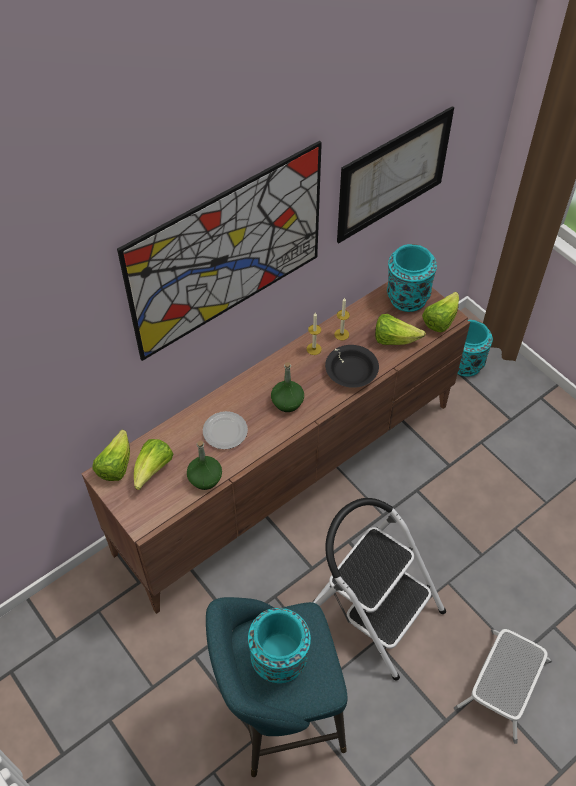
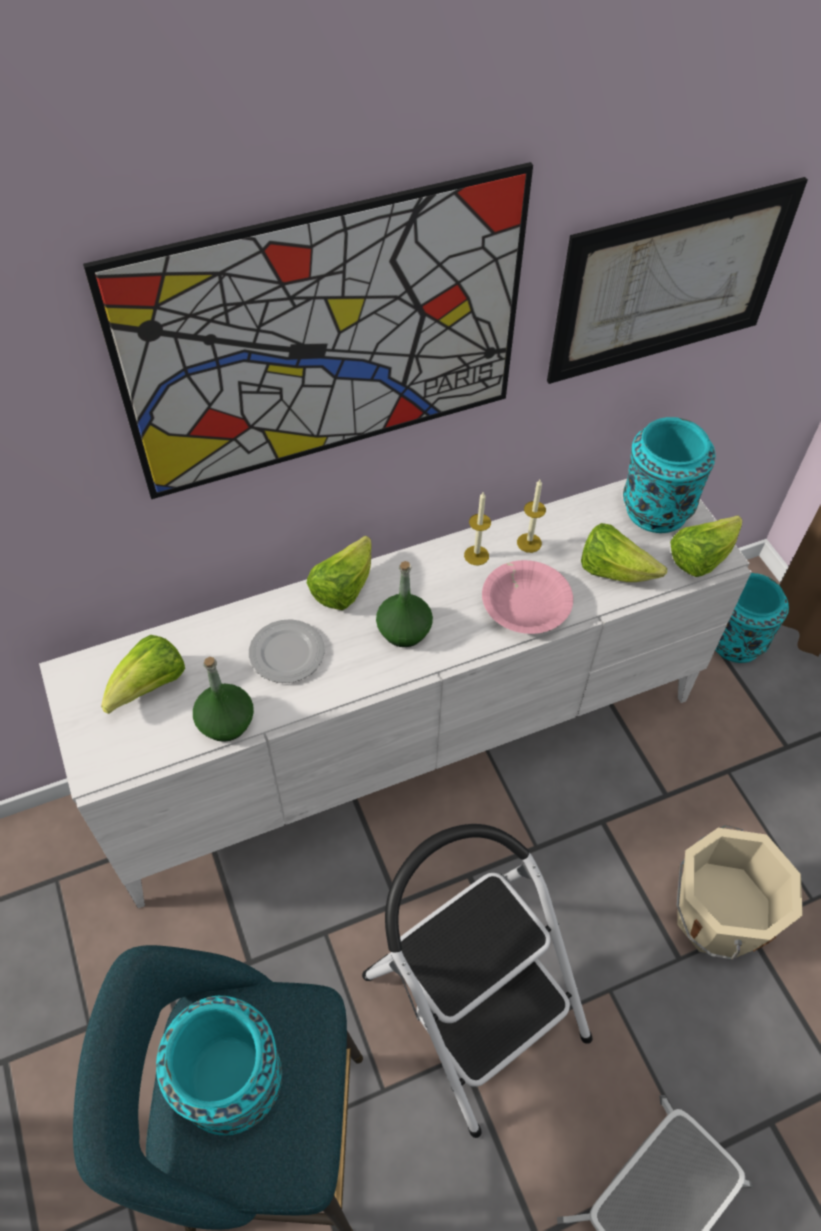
camera: 15 degrees right, 0 degrees up
brown cabinet [81,282,470,614] -> white cabinet [39,479,752,908]
lettuce [92,430,130,481] -> lettuce moved to [307,536,371,610]
black bowl [325,345,379,388] -> pink bowl [482,560,573,634]
none -> beige bucket [677,825,803,959]

